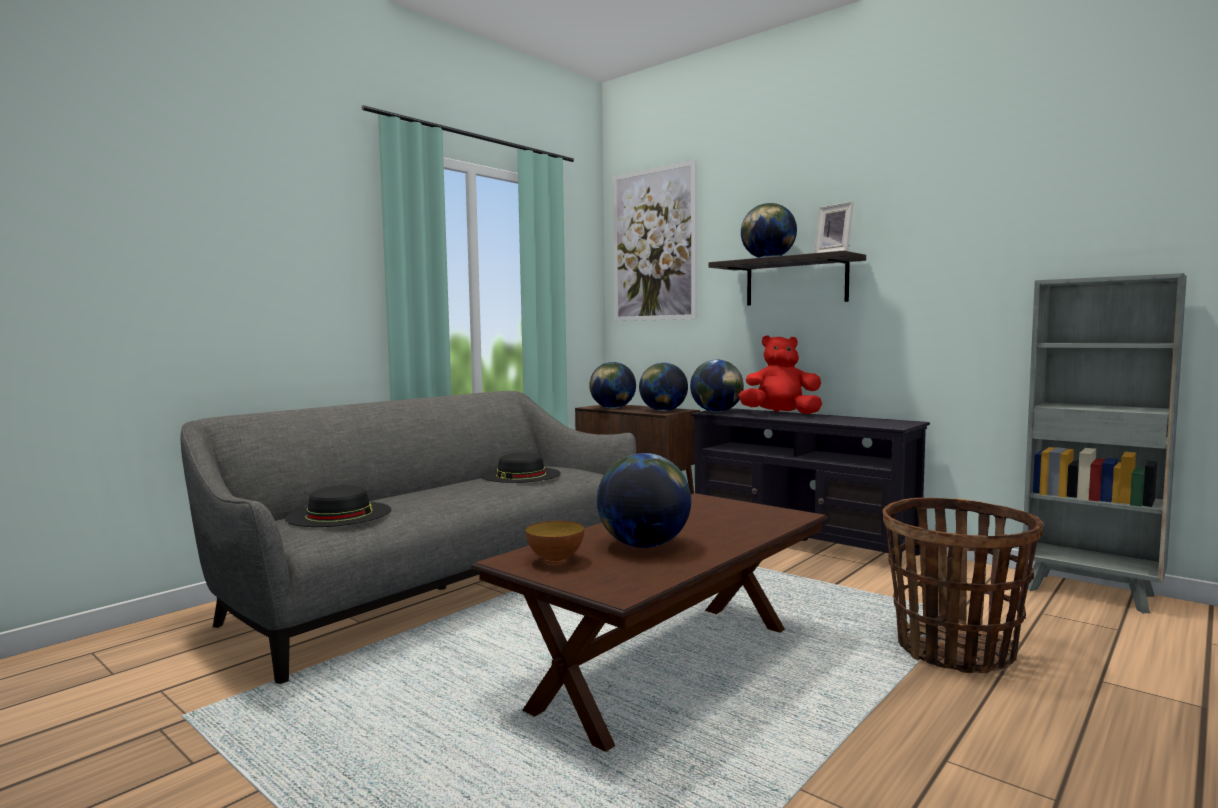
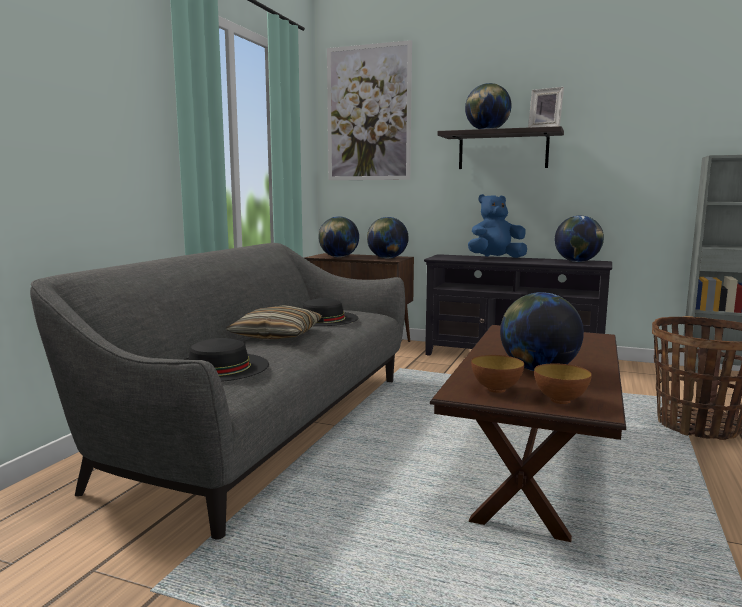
camera: 20 degrees left, 5 degrees up
globe [690,360,744,412] -> globe moved to [555,216,604,262]
red plush toy [739,335,822,414] -> blue plush toy [468,194,527,258]
none -> pillow [226,305,322,340]
none -> bowl [534,363,592,404]

